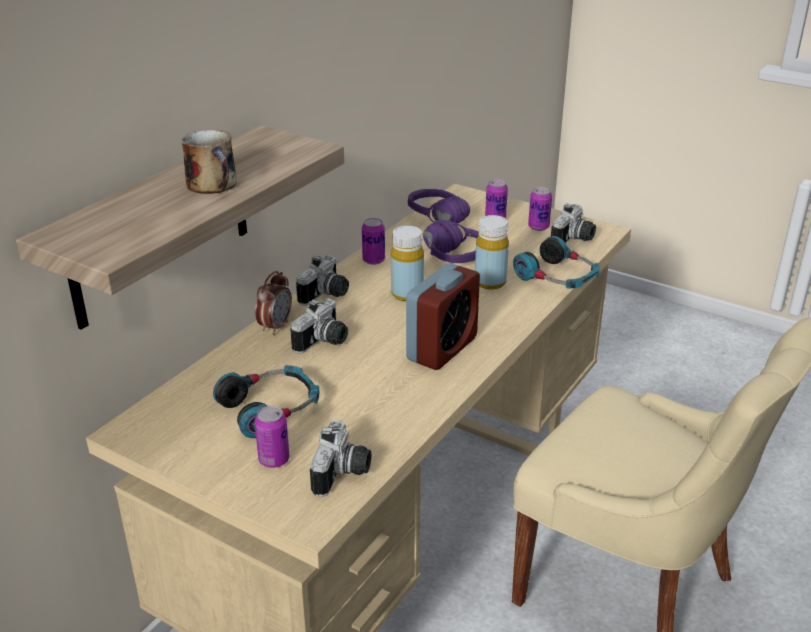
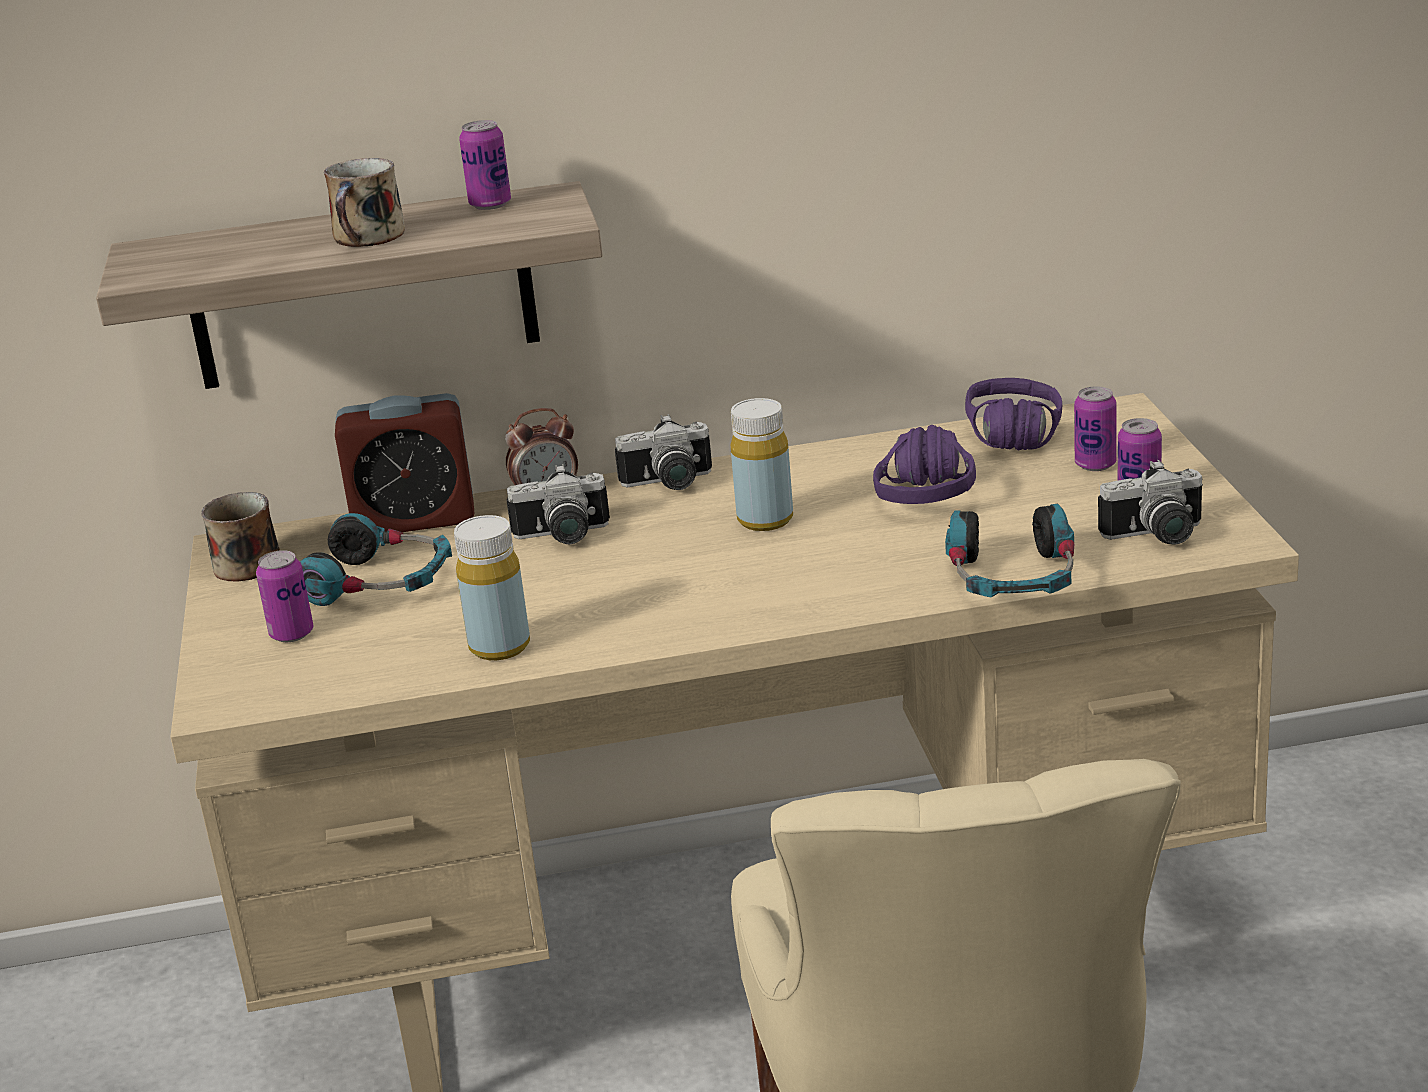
camera: 50 degrees right, 5 degrees down
camera [310,420,371,497] -> none
can [362,218,385,265] -> can moved to [459,120,511,210]
alarm clock [406,263,480,370] -> alarm clock moved to [335,393,475,532]
yellow bottle [475,215,509,290] -> yellow bottle moved to [454,515,530,660]
none -> mug [201,492,280,582]

